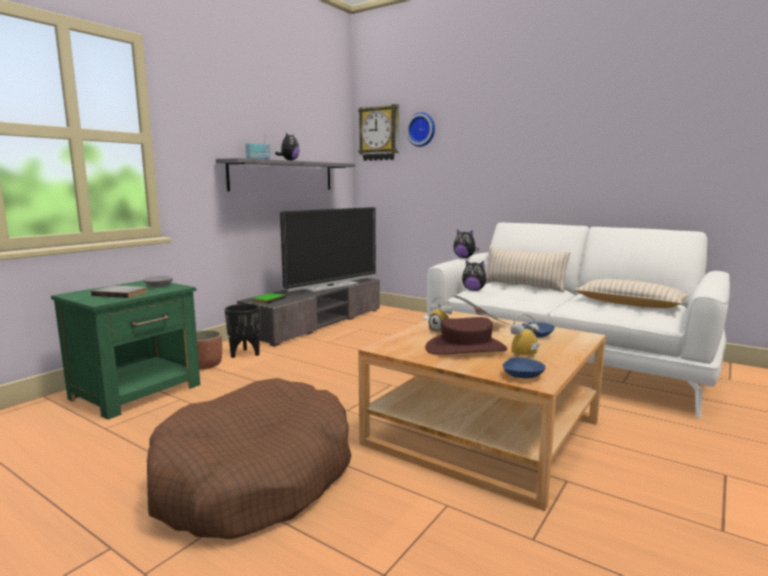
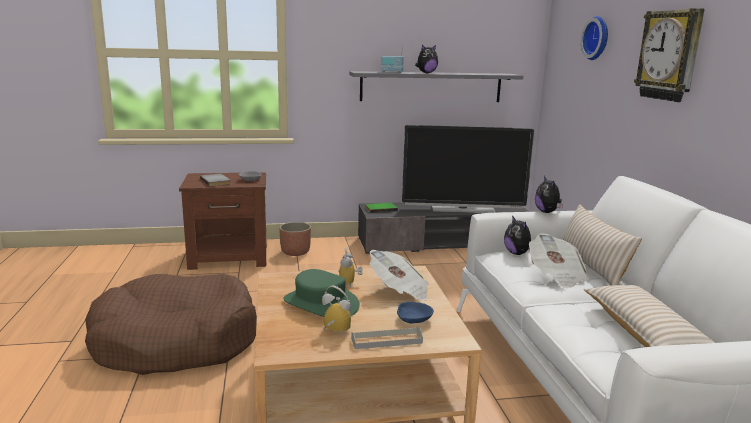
camera: 45 degrees right, 5 degrees up
green nightstand [51,281,200,420] -> brown nightstand [179,172,267,270]
black planter [225,304,260,358] -> none
wall clock [358,104,399,161] -> wall clock moved to [634,8,705,102]
brown hat [425,317,507,355] -> green hat [283,269,360,317]
blue bowl [503,357,546,378] -> none
none -> grey tray [351,327,423,349]
none -> newspaper [529,233,589,288]

